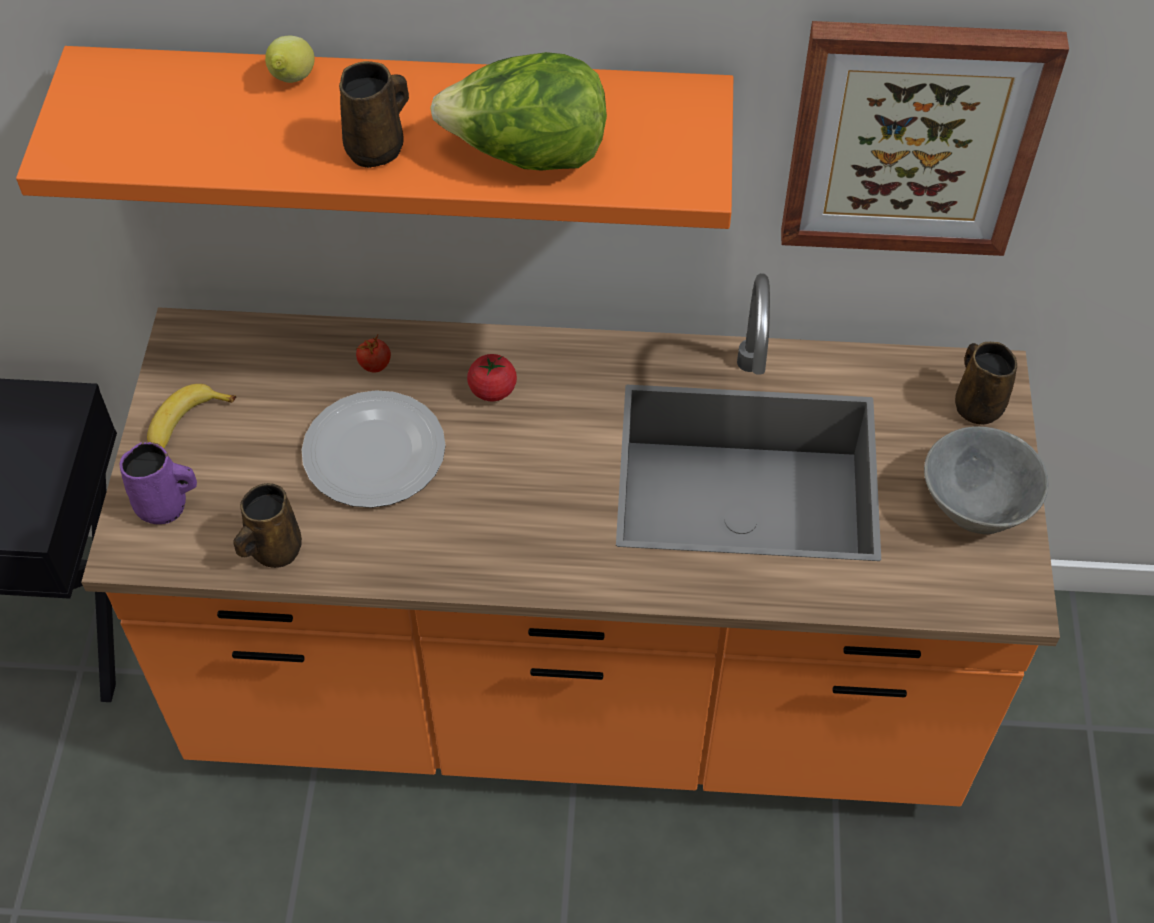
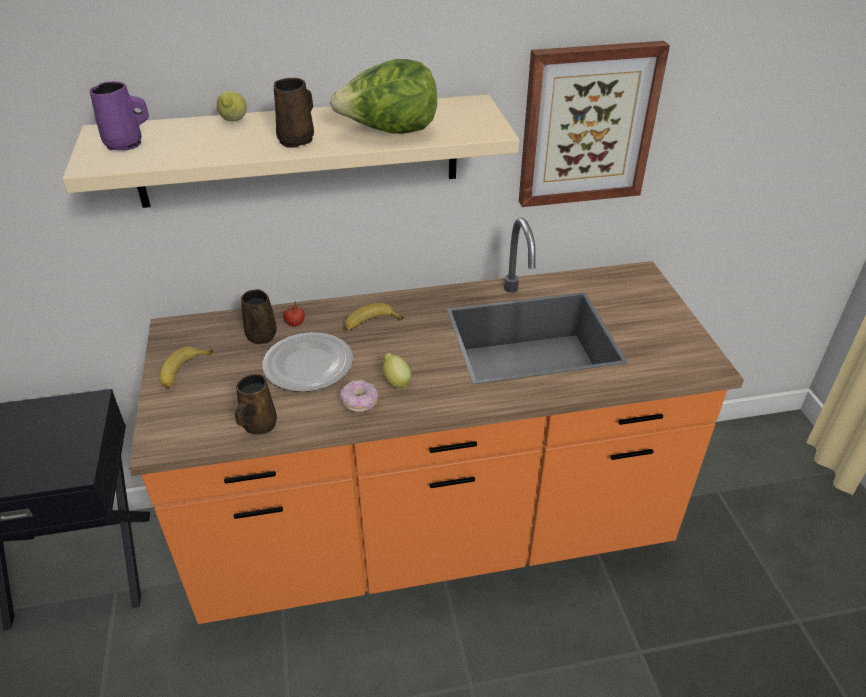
camera: 15 degrees left, 15 degrees down
orange shelf [16,46,733,229] -> beige shelf [62,94,519,208]
purple mug [120,442,197,524] -> purple mug moved to [90,81,149,151]
tomato [467,354,517,402] -> banana [344,303,404,331]
grey bowl [924,426,1048,535] -> none
brown mug [955,342,1017,425] -> brown mug moved to [241,289,276,344]
none -> donut [339,379,378,412]
none -> lemon [383,353,411,388]

